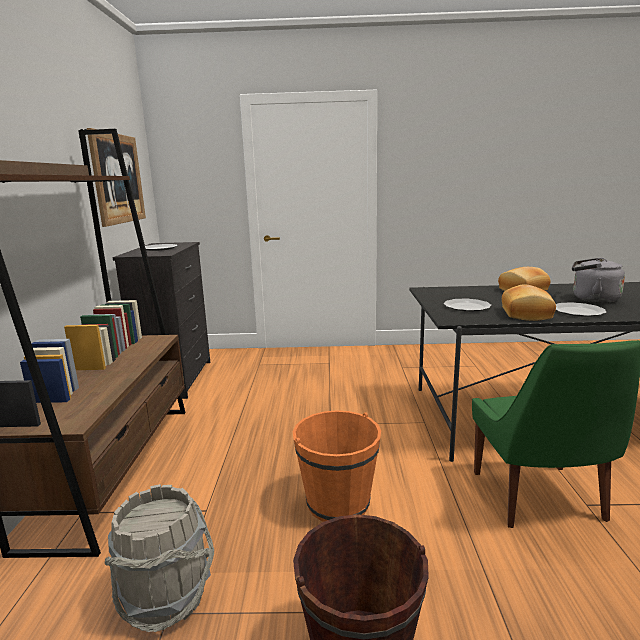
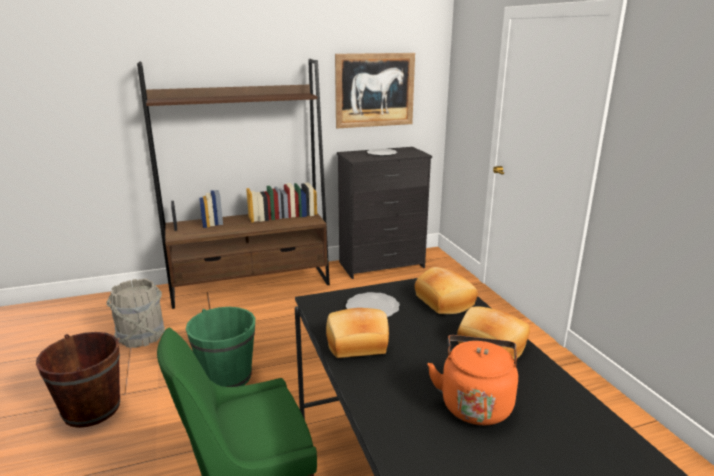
camera: 70 degrees right, 5 degrees up
orange bucket [293,410,381,522] -> green bucket [186,307,255,387]
plate [556,302,606,317] -> none
grey kettle [572,258,625,303] -> orange kettle [427,335,518,425]
none -> bread [415,267,478,314]

